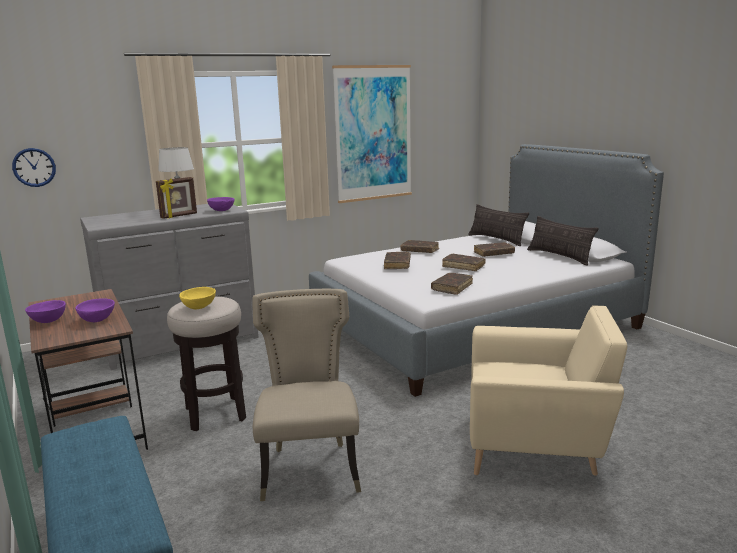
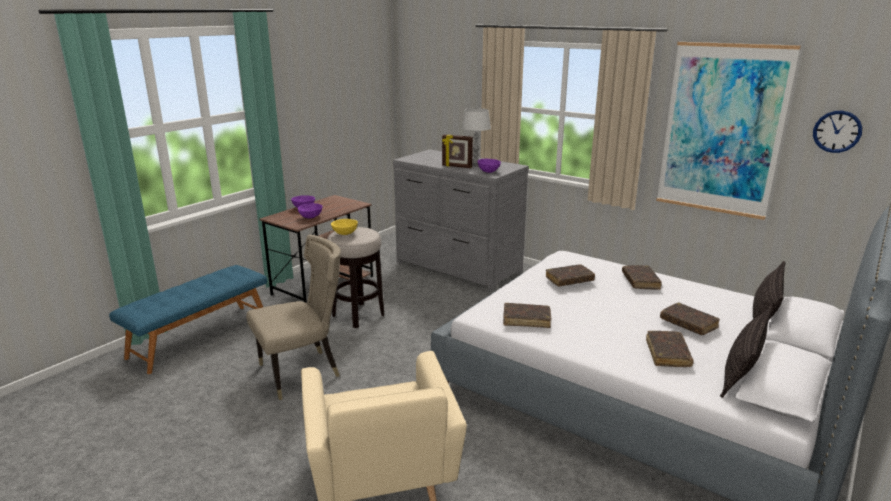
camera: 65 degrees right, 5 degrees up
wall clock [12,148,56,187] -> wall clock moved to [813,111,862,153]
brown book [442,254,486,271] -> brown book moved to [646,331,694,367]

